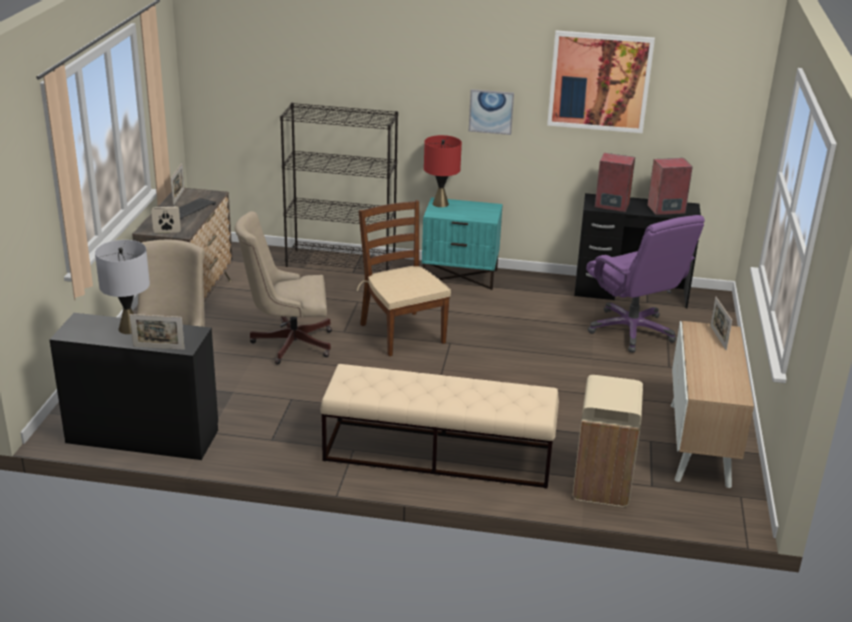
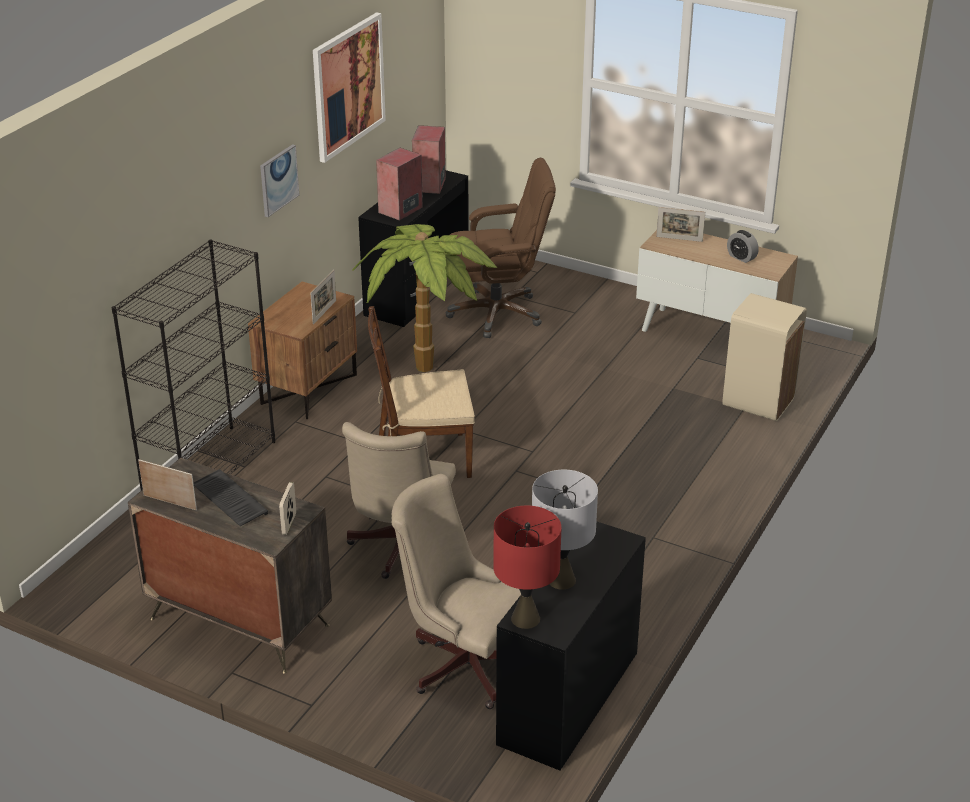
camera: 70 degrees left, 5 degrees up
picture frame [130,314,185,350] -> picture frame moved to [311,270,336,324]
beige bench [320,364,559,489] -> none
turquoise nightstand [422,198,503,290] -> brown nightstand [248,282,357,419]
red table lamp [424,135,462,207] -> red table lamp moved to [494,506,561,629]
purple office chair [586,215,705,353] -> brown office chair [446,158,556,338]
none -> potted plant [352,224,497,372]
none -> alarm clock [727,230,759,263]

